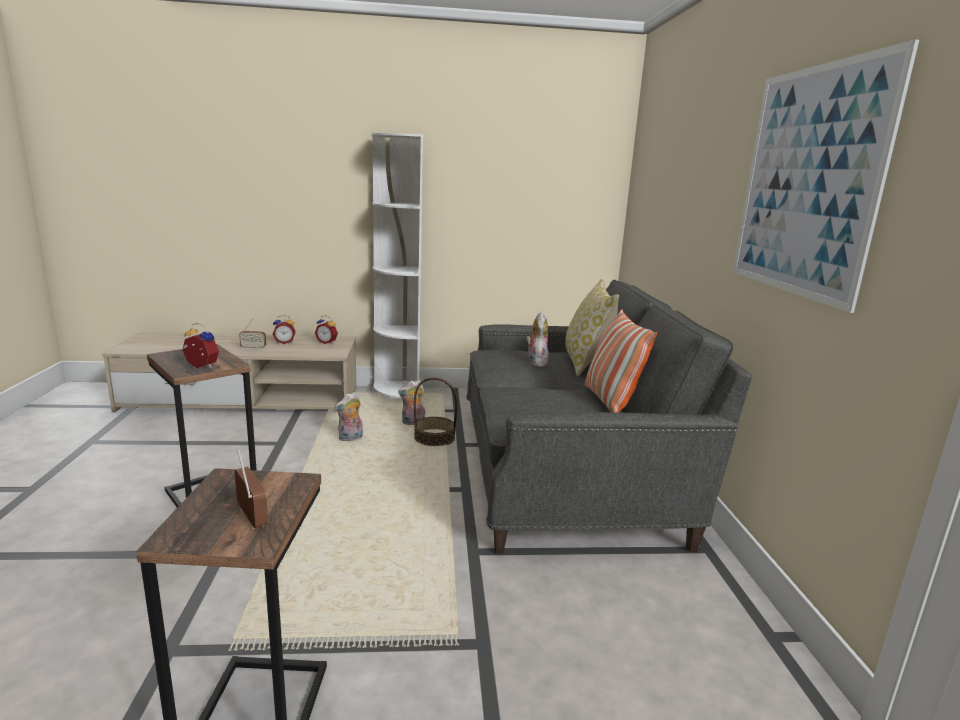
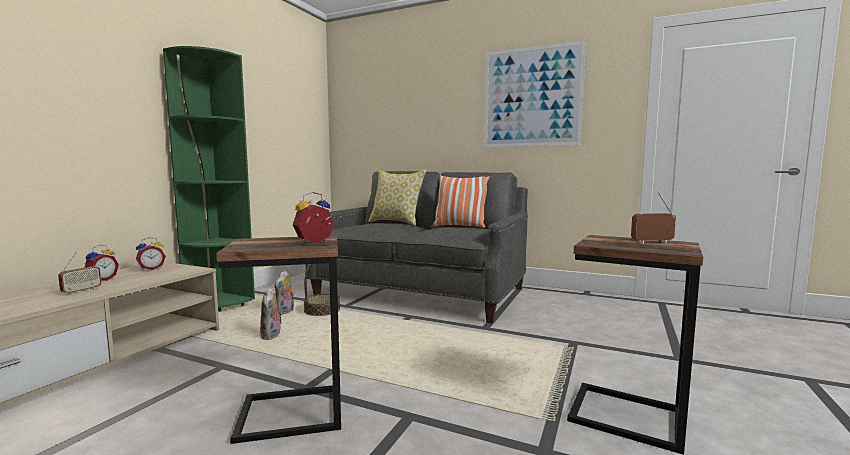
camera: 60 degrees left, 10 degrees down
white bookcase [371,133,423,399] -> green bookcase [163,46,255,312]
plush toy [526,312,549,367] -> none

